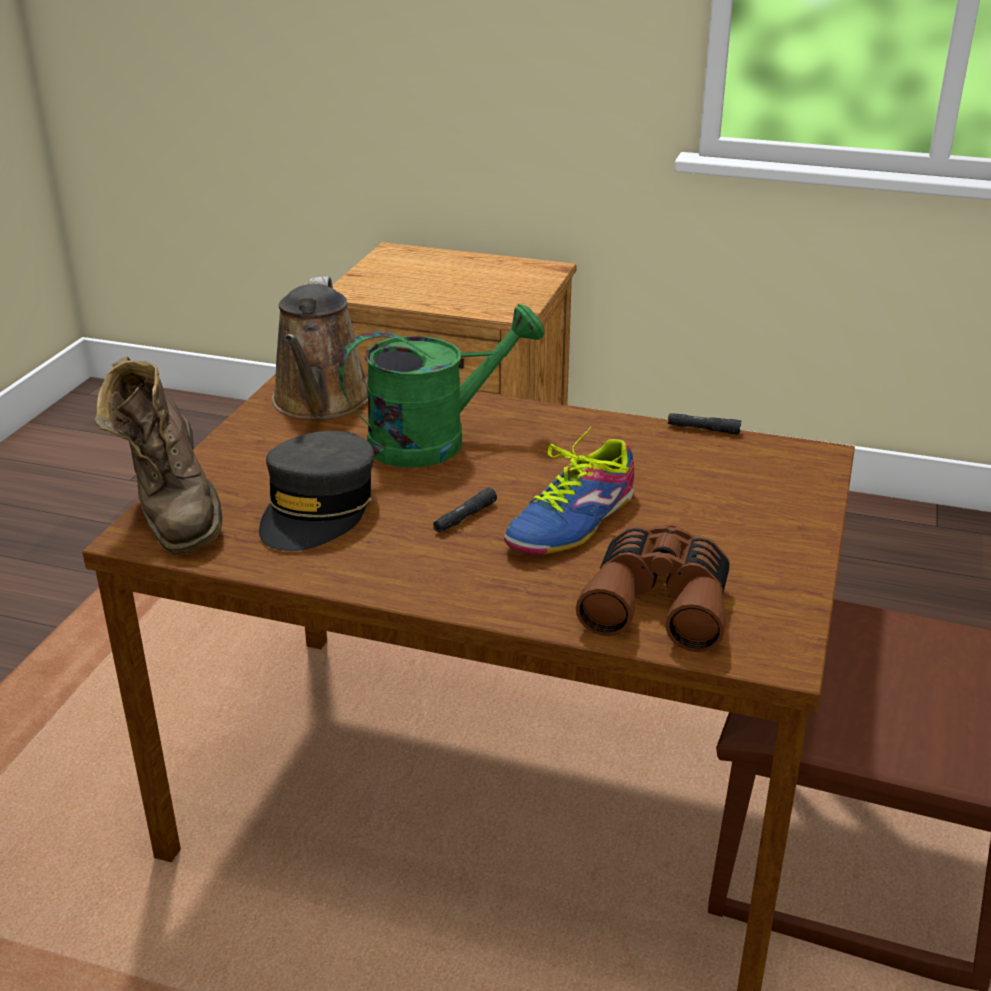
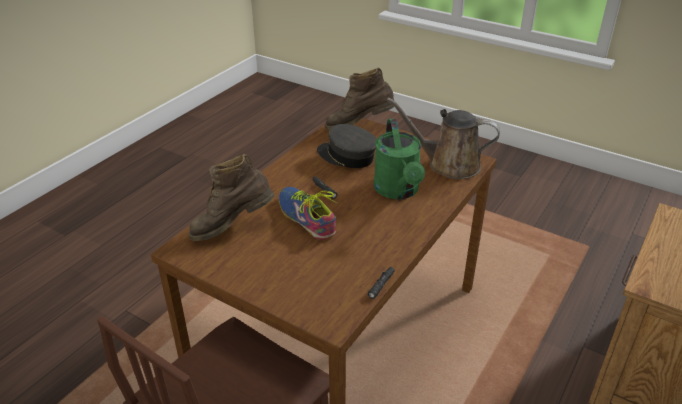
camera: 105 degrees right, 5 degrees up
brown binoculars [576,525,730,652] -> brown boot [188,154,274,241]

